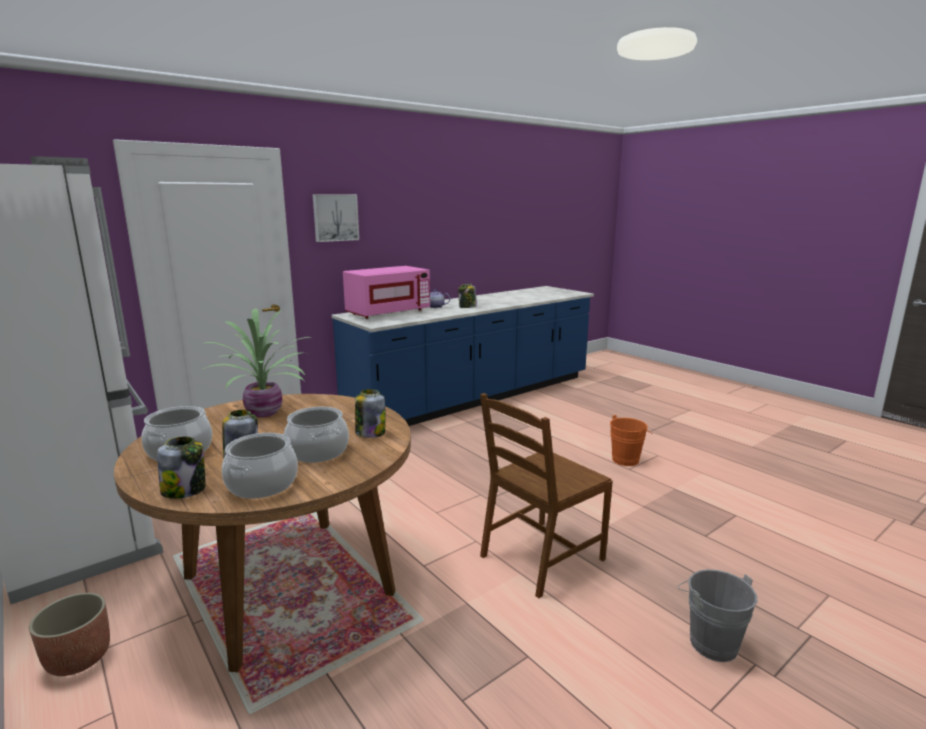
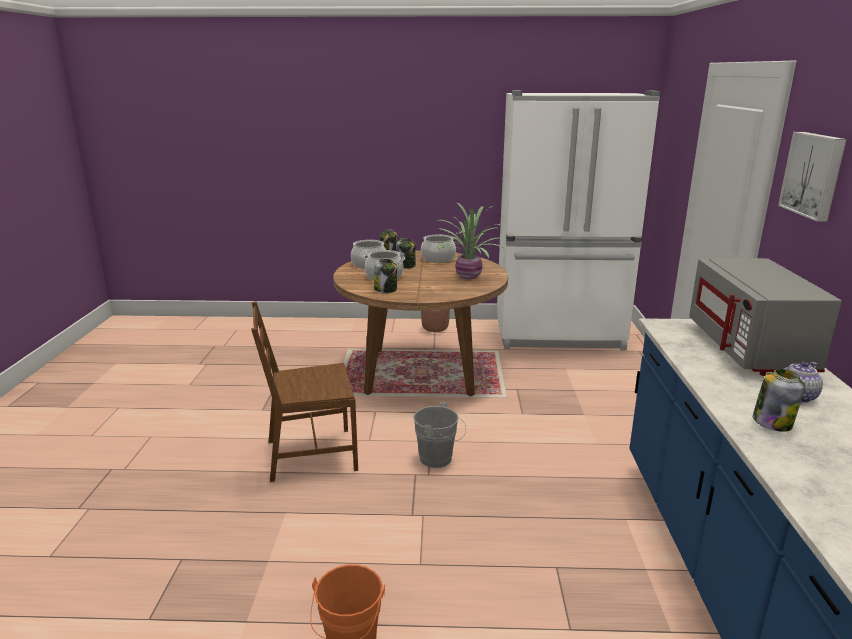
camera: 130 degrees right, 5 degrees up
pink microwave [343,266,430,319] -> grey microwave [689,258,842,376]
brown chair [480,393,613,598] -> brown chair turned 105 degrees counterclockwise [251,301,358,482]
grey bucket [678,569,757,662] -> grey bucket moved to [413,402,466,468]

